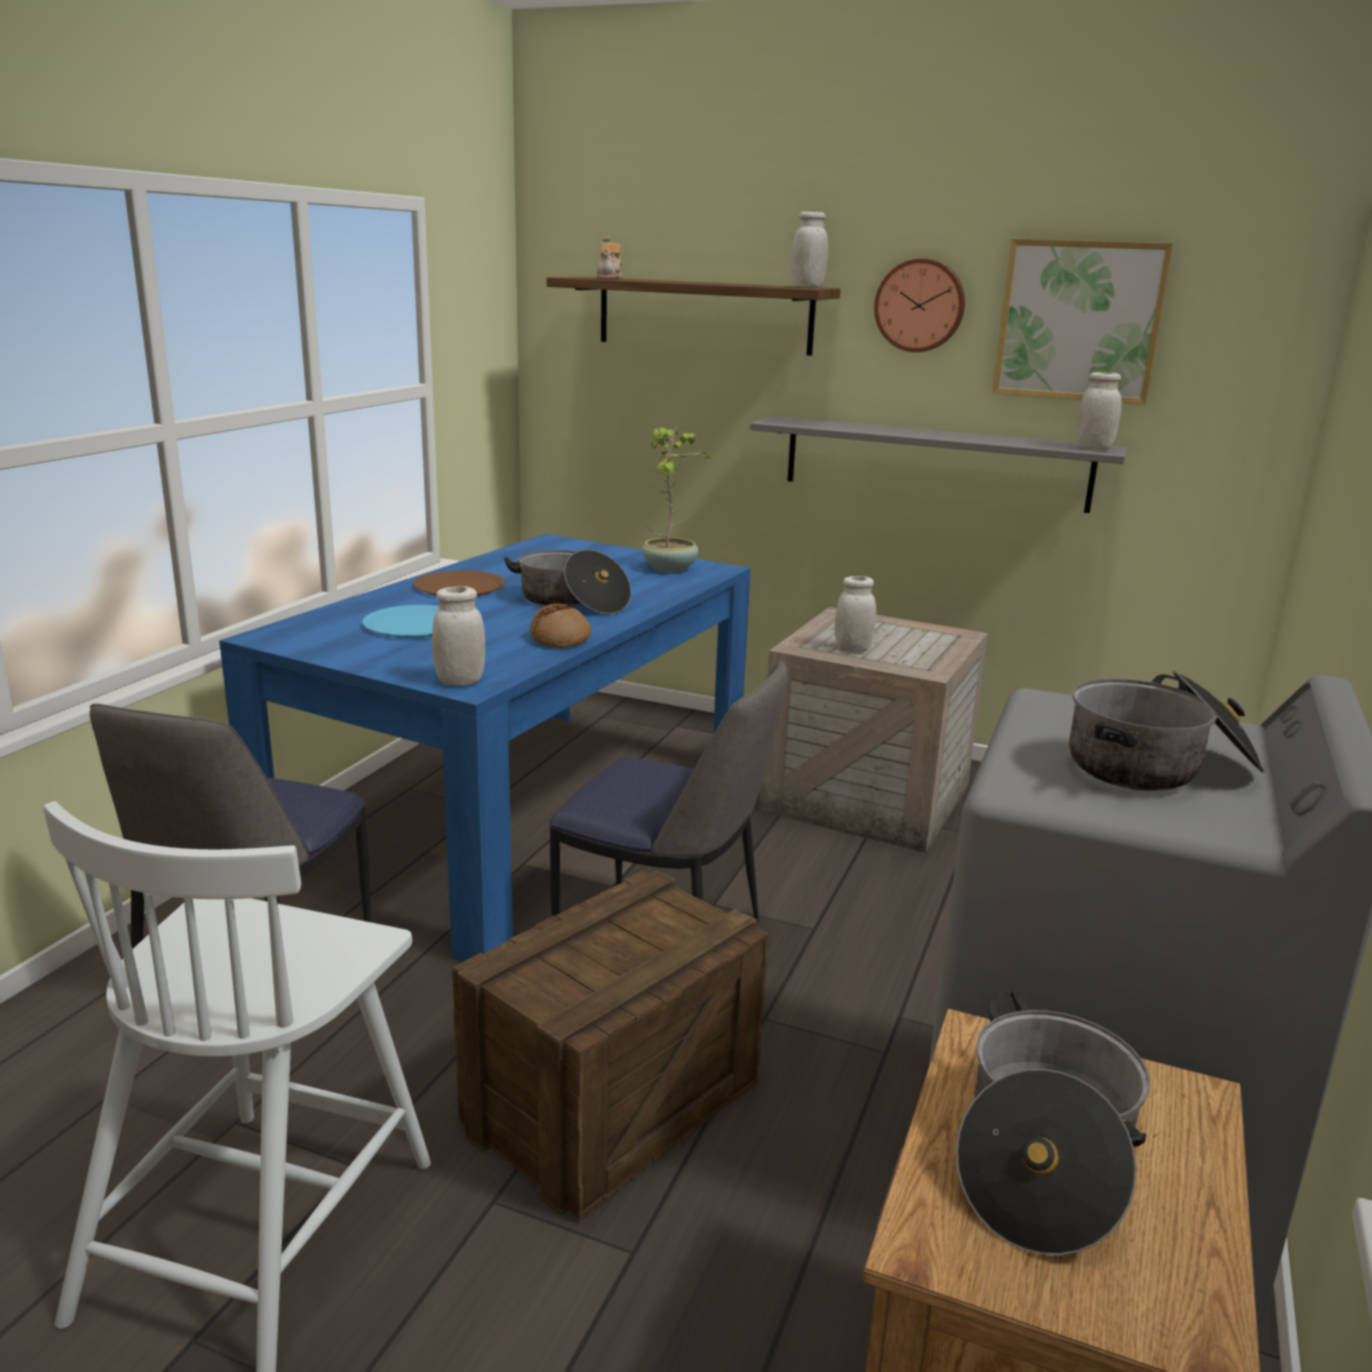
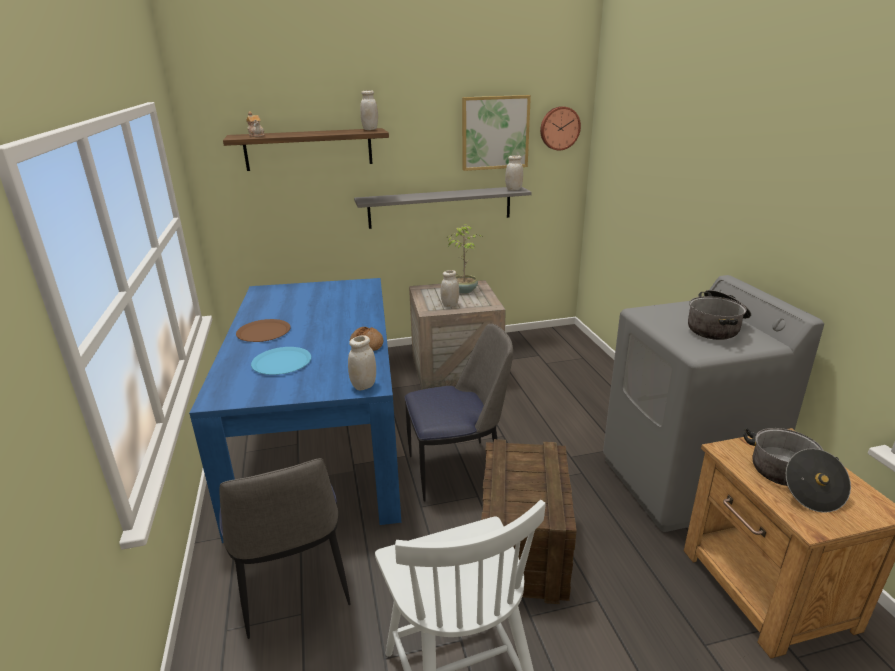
camera: 35 degrees left, 5 degrees up
cooking pot [504,550,631,614] -> none
potted plant [642,426,709,573] -> potted plant moved to [448,224,482,294]
wall clock [874,258,965,352] -> wall clock moved to [540,106,581,151]

